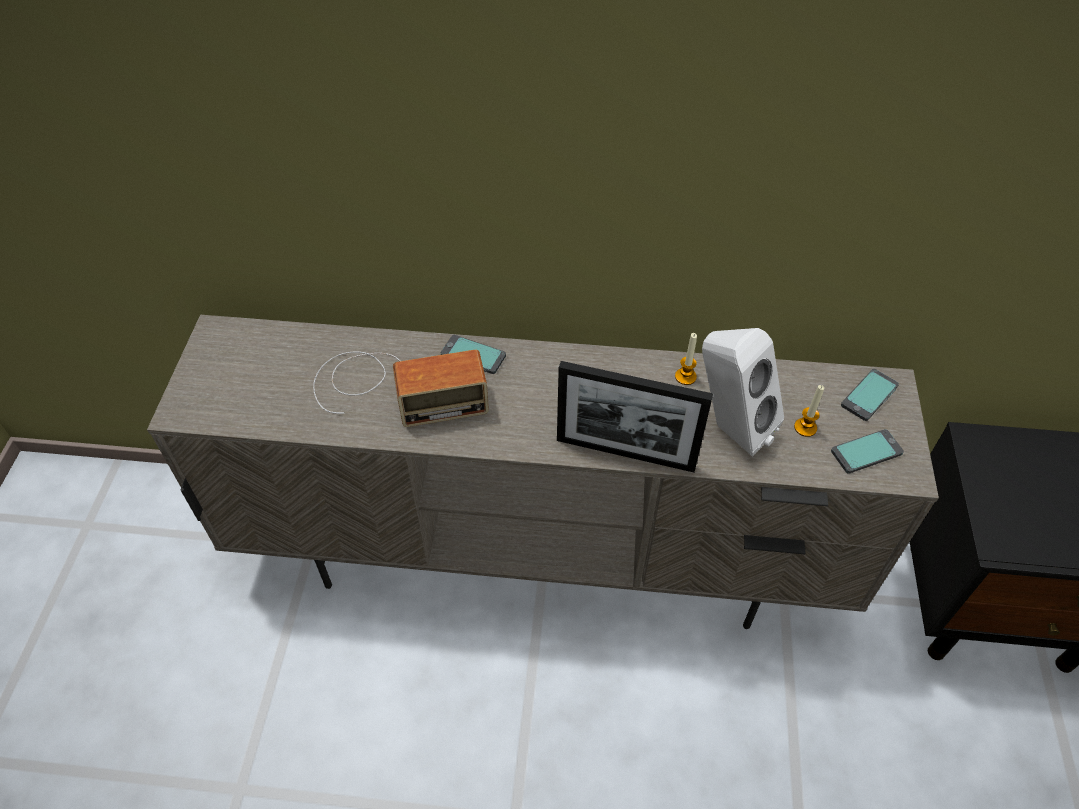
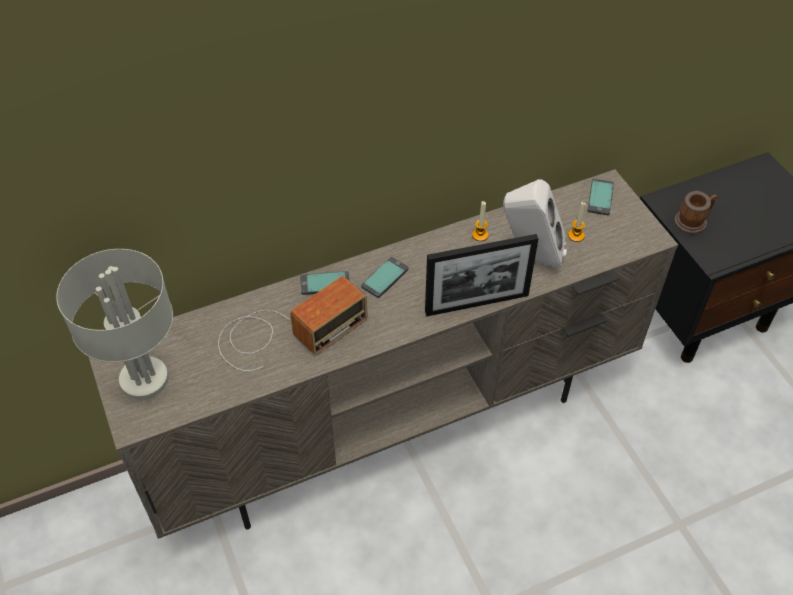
camera: 30 degrees left, 0 degrees up
phone [831,429,904,474] -> phone moved to [361,257,409,298]
none -> grey table lamp [57,249,173,400]
none -> mug [674,191,718,234]

